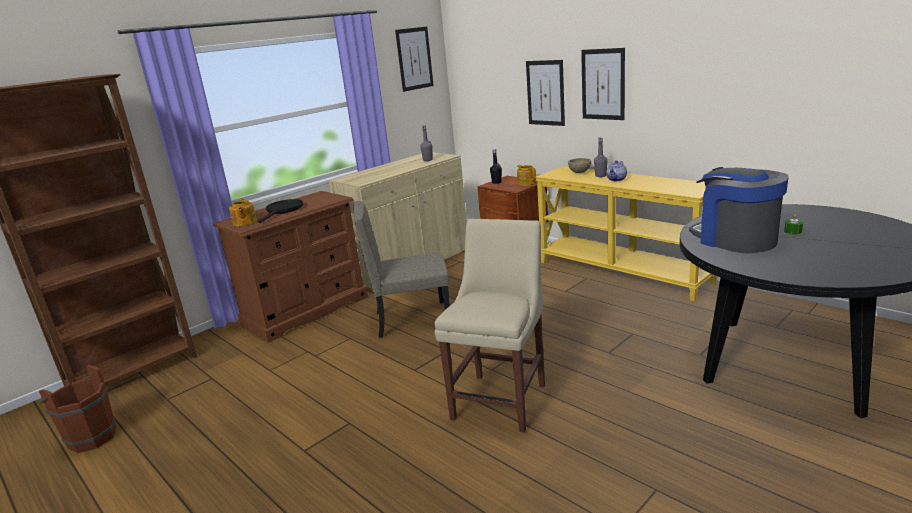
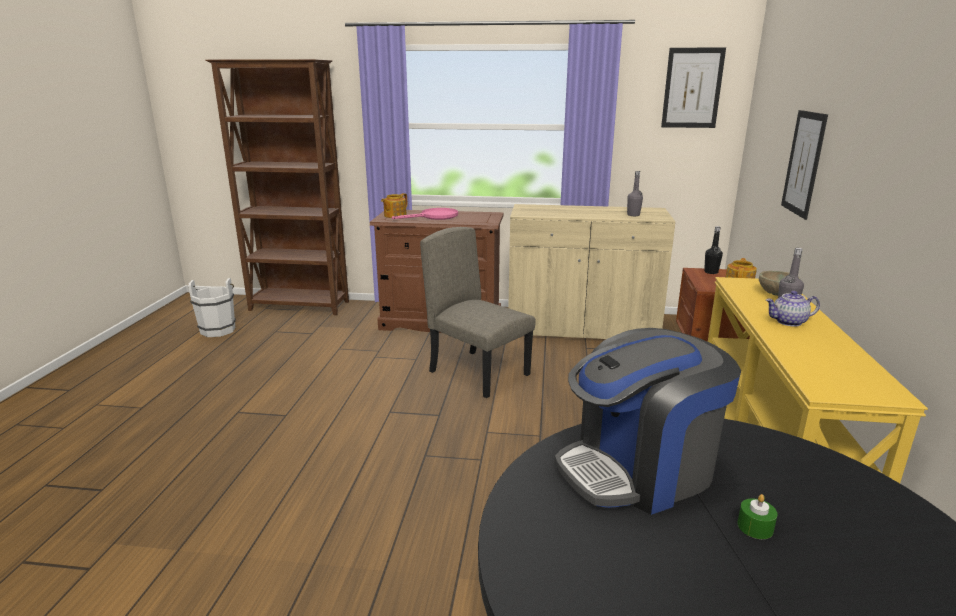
camera: 50 degrees right, 0 degrees up
brown bucket [39,365,117,453] -> white bucket [188,278,236,337]
black frying pan [258,199,303,223] -> pink frying pan [392,208,458,220]
beige chair [435,219,545,433] -> none
picture [581,48,625,120] -> none
coffee machine [689,167,789,253] -> coffee machine turned 135 degrees counterclockwise [555,328,741,515]

